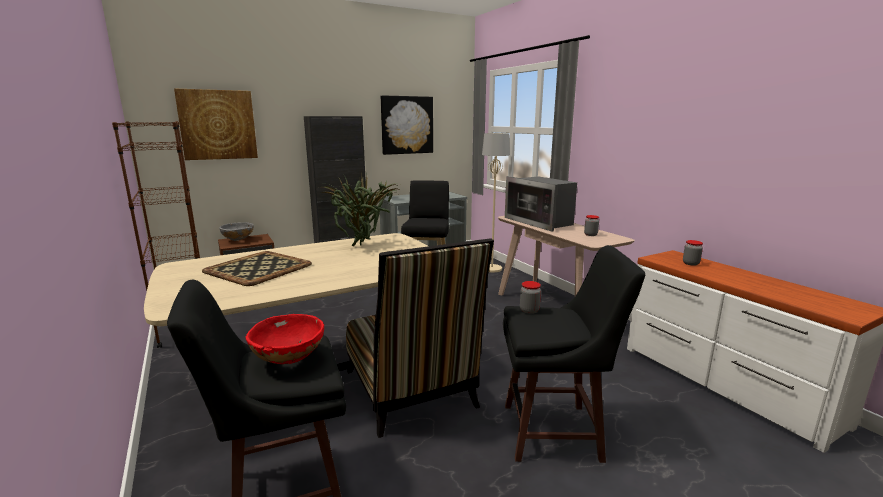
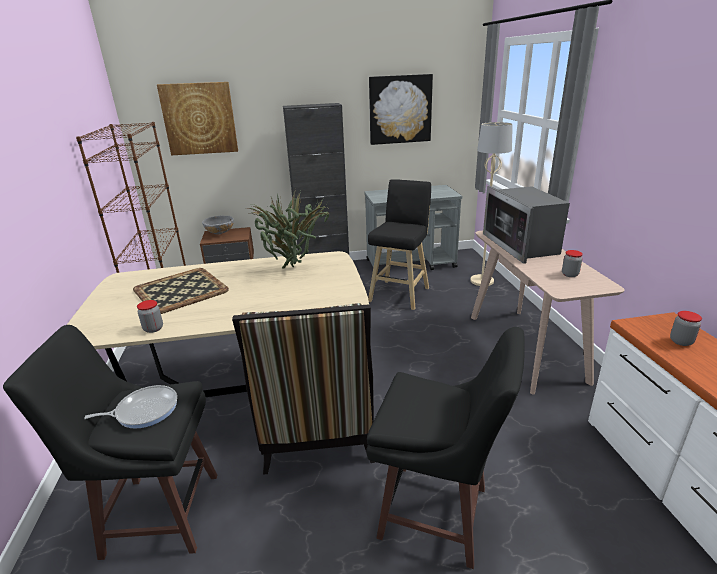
camera: 20 degrees right, 10 degrees up
red bowl [245,314,324,364] -> frying pan [84,385,177,429]
jar [520,281,541,314] -> jar moved to [137,300,163,333]

